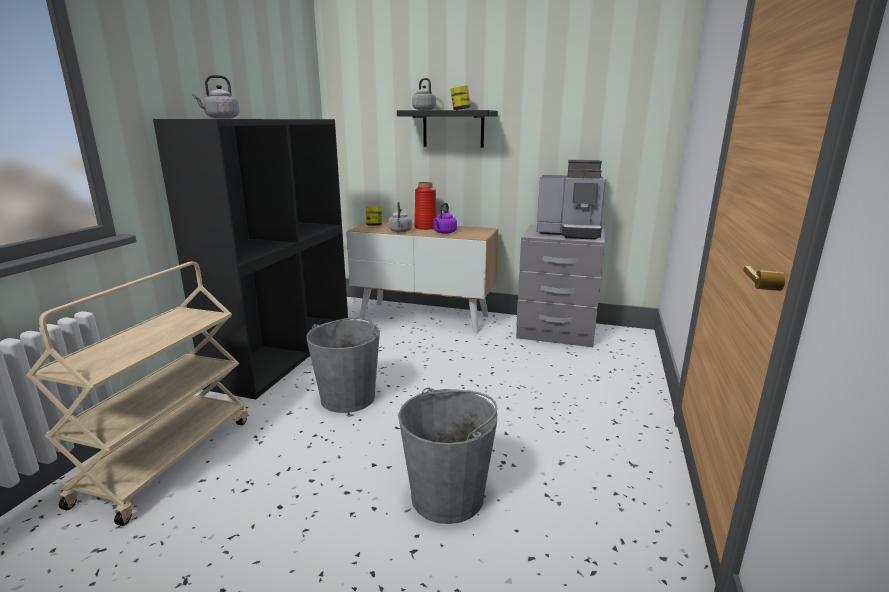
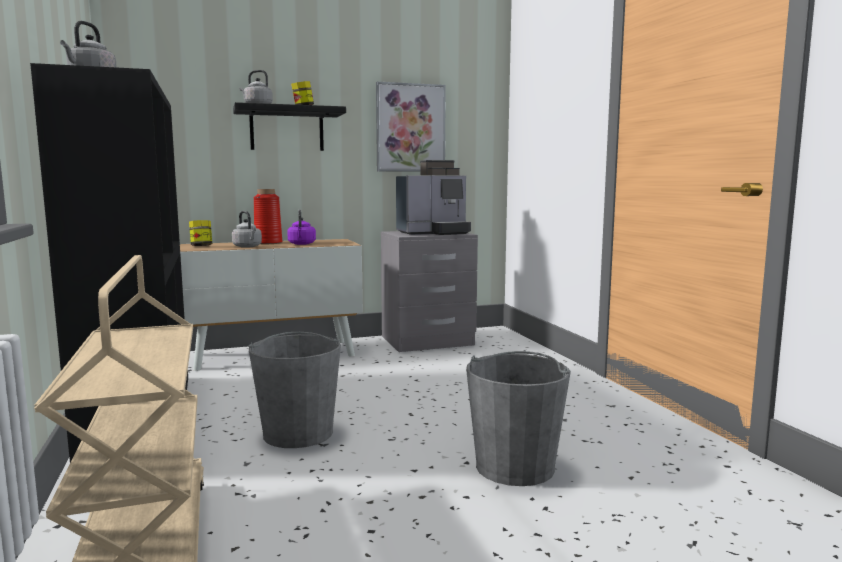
camera: 35 degrees left, 10 degrees down
none -> picture [376,81,446,172]

